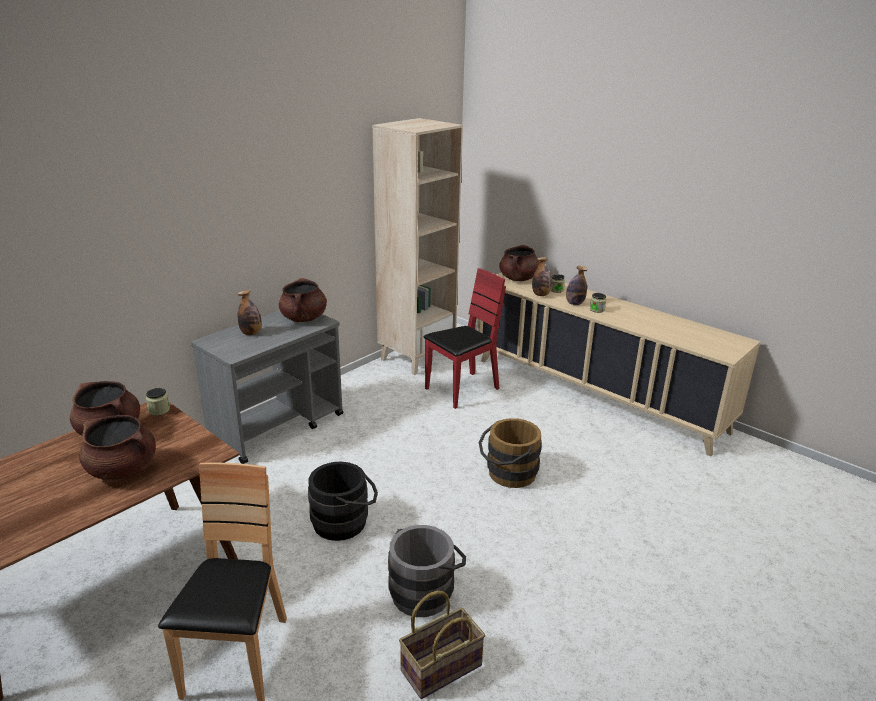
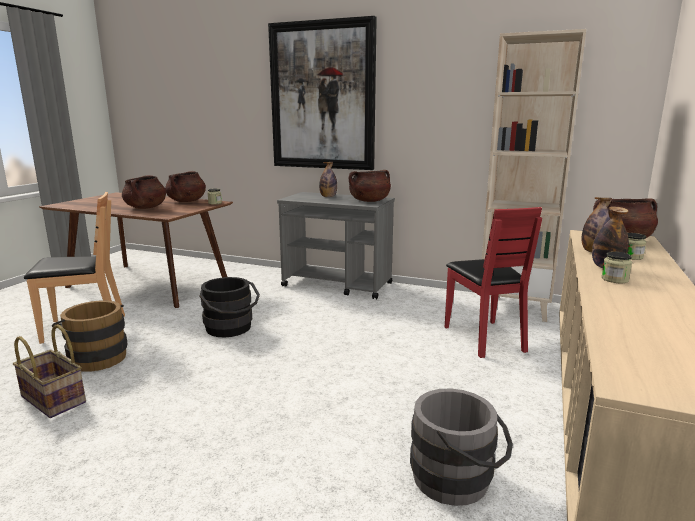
camera: 70 degrees right, 10 degrees down
grey bucket [388,525,466,617] -> grey bucket moved to [410,388,513,506]
red chair [424,268,506,409] -> red chair turned 45 degrees clockwise [445,207,542,358]
brown bucket [479,418,542,488] -> brown bucket moved to [52,301,128,372]
none -> picture [268,16,377,170]

